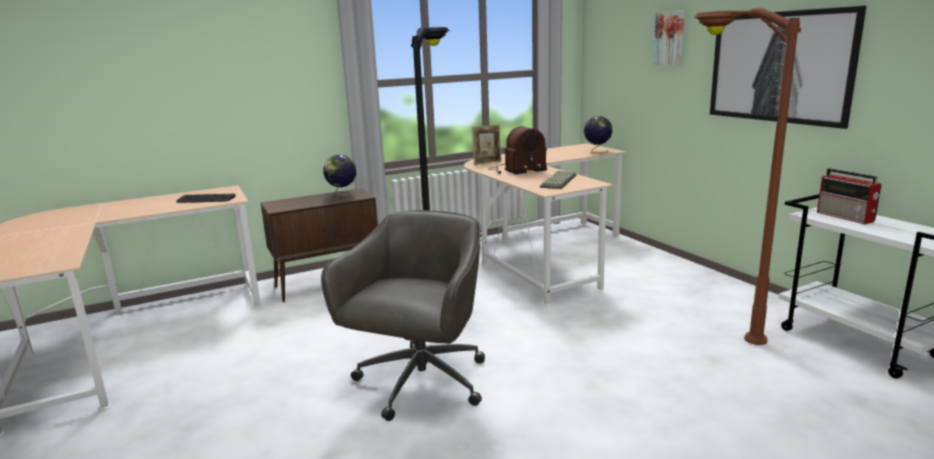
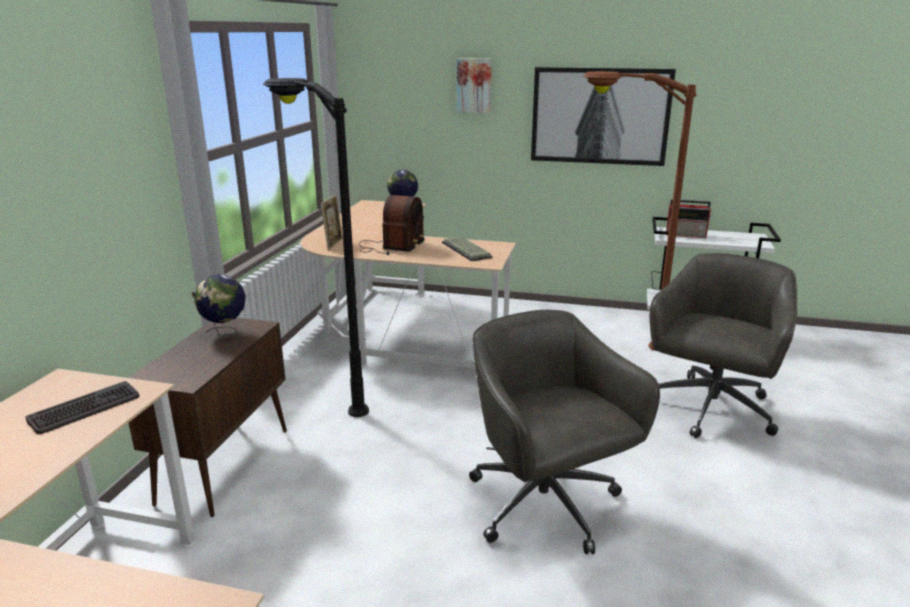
camera: 50 degrees left, 5 degrees up
none -> grey office chair [650,253,797,438]

